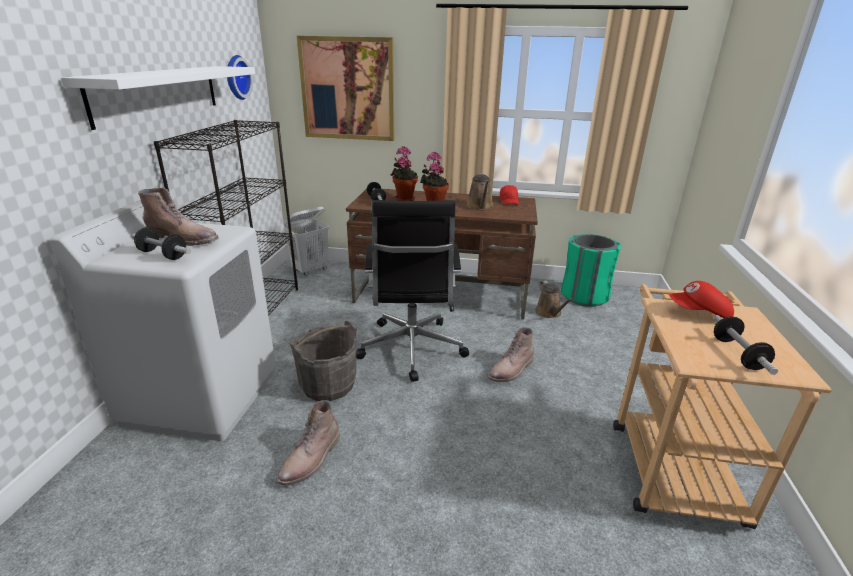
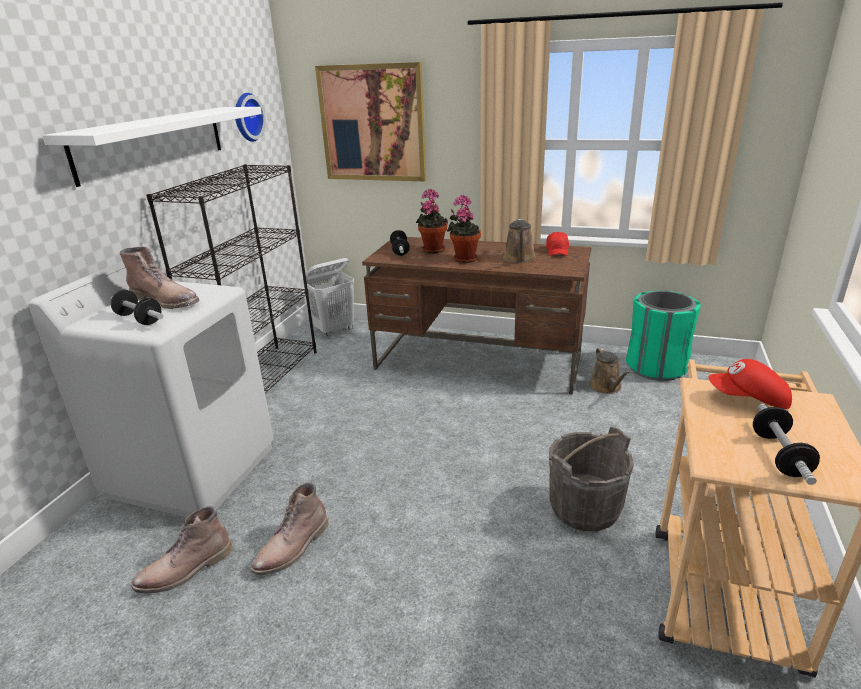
camera: 10 degrees right, 0 degrees up
grey bucket [289,321,357,401] -> grey bucket moved to [549,427,634,531]
black office chair [356,200,469,382] -> none
brown boot [487,327,534,382] -> brown boot moved to [131,506,233,594]

